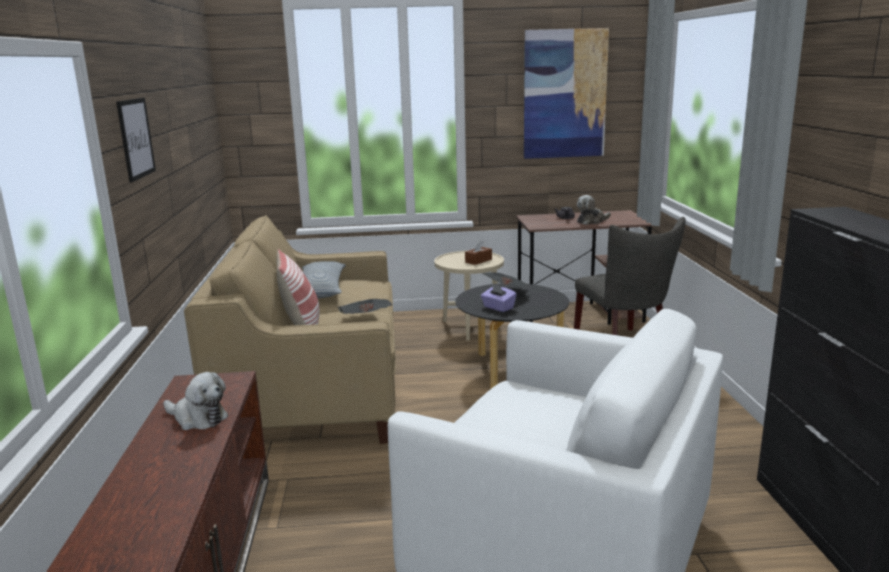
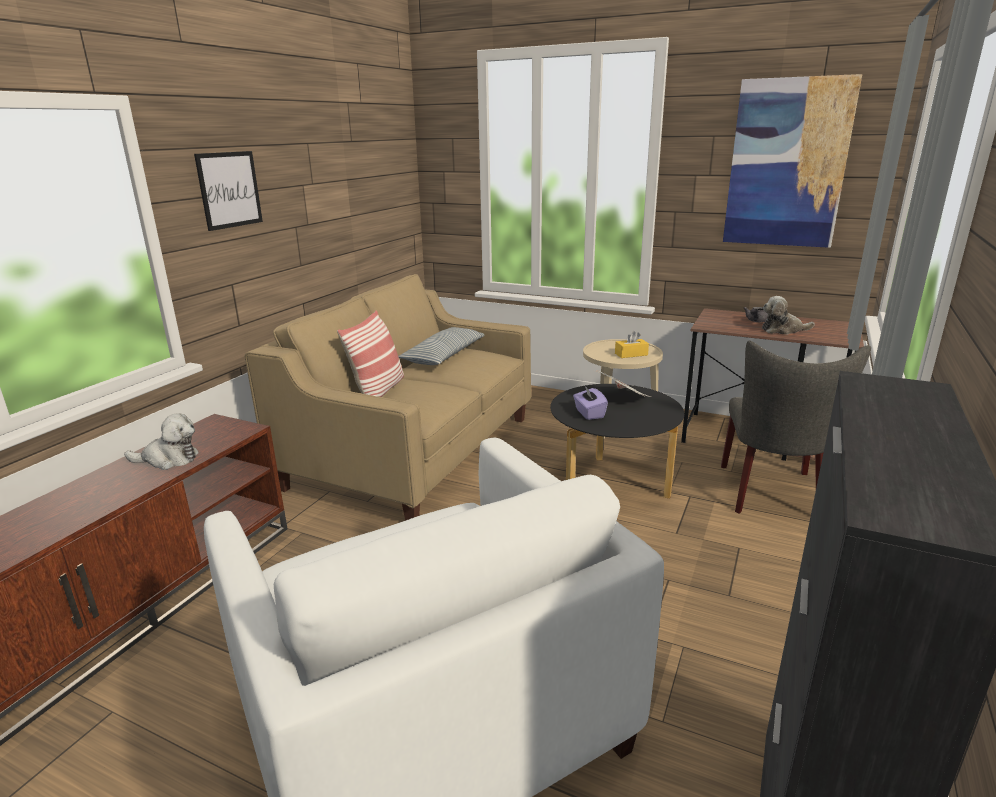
camera: 30 degrees right, 5 degrees up
plush toy [163,372,228,430] -> plush toy turned 60 degrees counterclockwise [124,414,199,470]
newspaper [337,299,393,314] -> none
brown tissue box [465,240,492,265] -> yellow tissue box [615,331,649,358]

